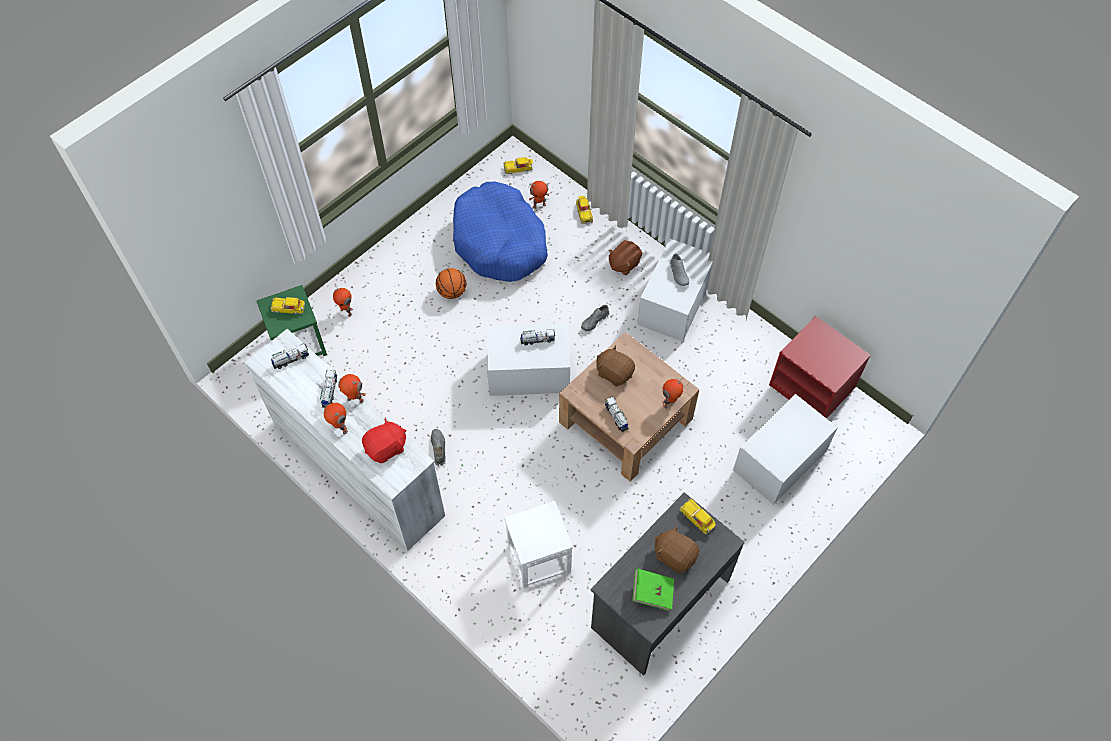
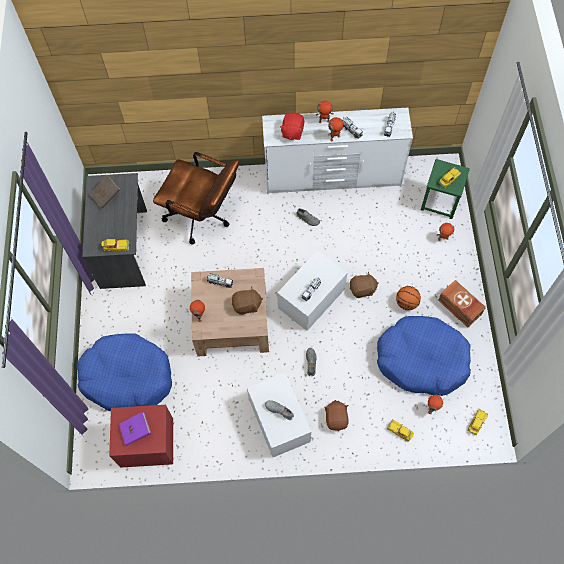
camera: 135 degrees right, 5 degrees up
white stool [504,500,573,588] -> brown office chair [153,152,239,245]
green book [632,568,674,611] -> brown book [90,175,120,208]
brown plush toy [655,526,699,573] -> brown plush toy moved to [350,272,379,298]
white storage box [733,394,838,505] -> blue dog bed [76,333,172,411]
none -> purple book [119,412,151,446]
none -> brown storage box [438,280,486,327]

